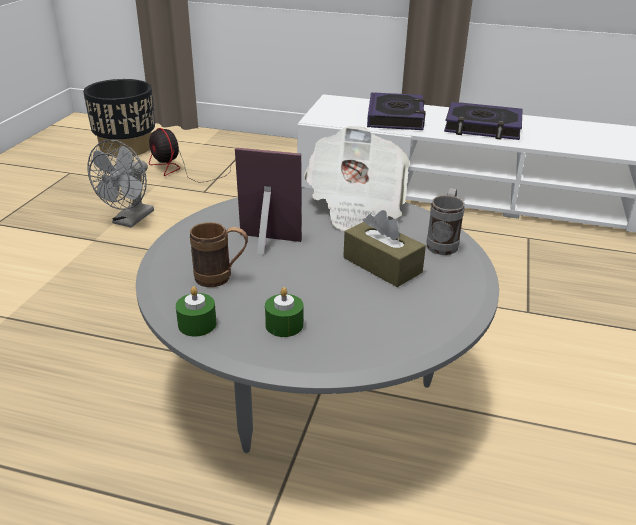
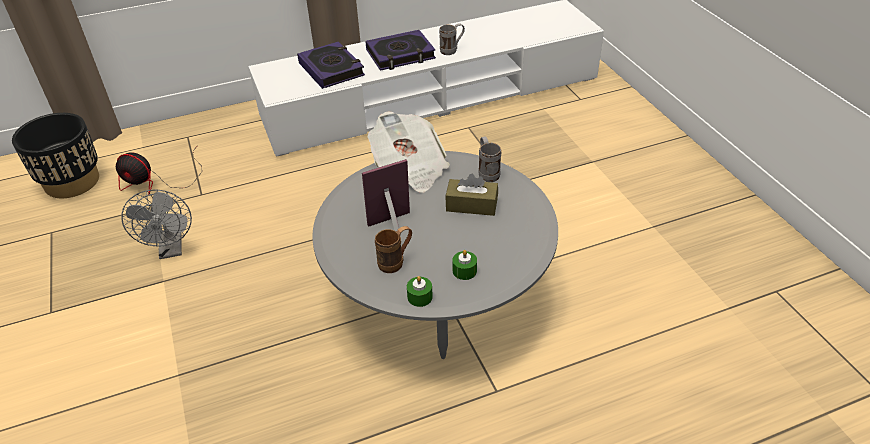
camera: 35 degrees left, 10 degrees up
none -> grey mug [439,23,465,55]

